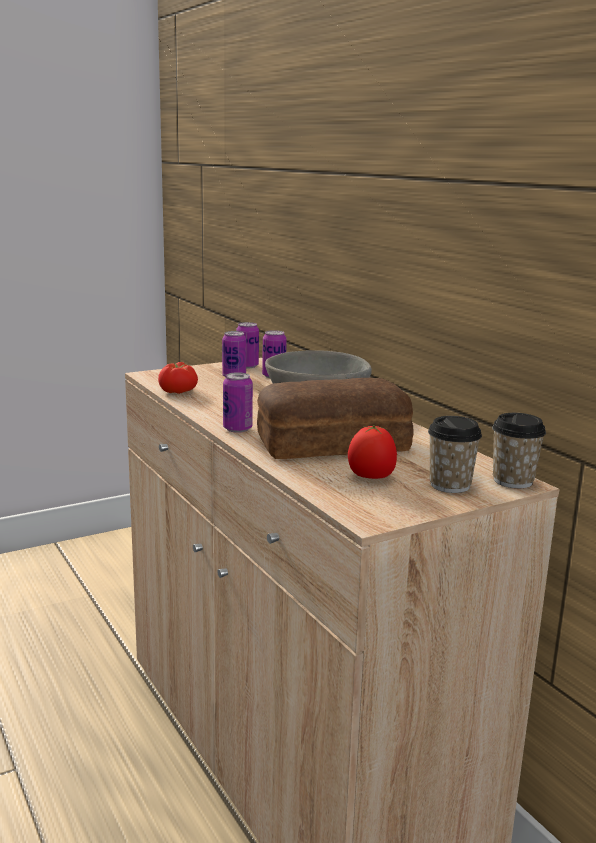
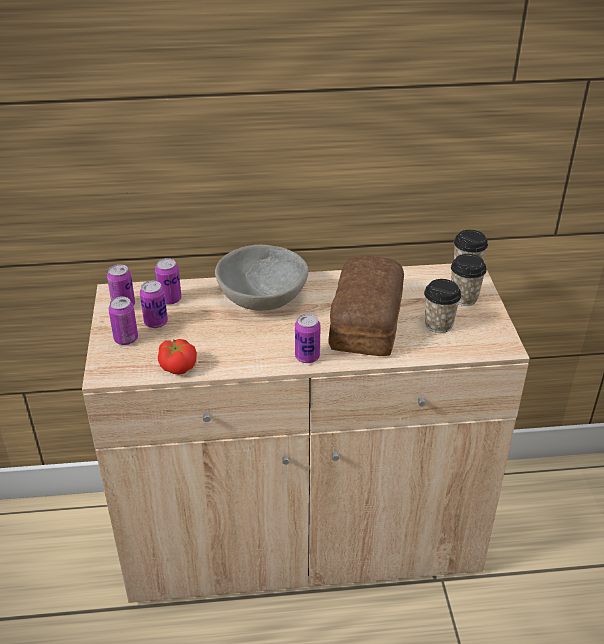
camera: 65 degrees left, 20 degrees up
tomato [348,425,397,479] -> cup [424,279,461,333]
none -> can [108,297,138,345]

